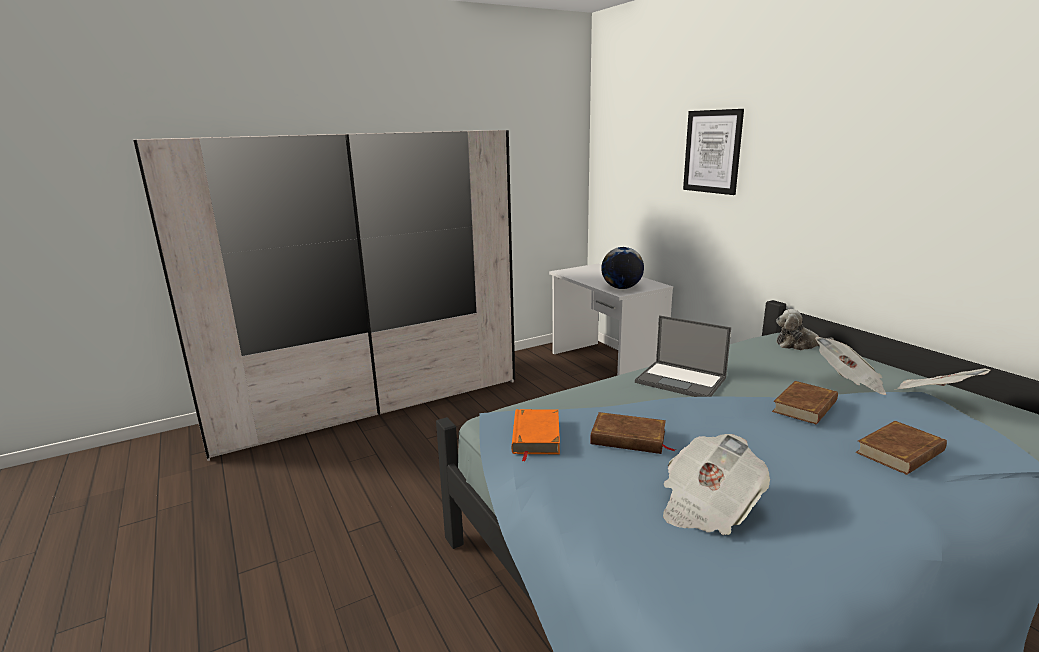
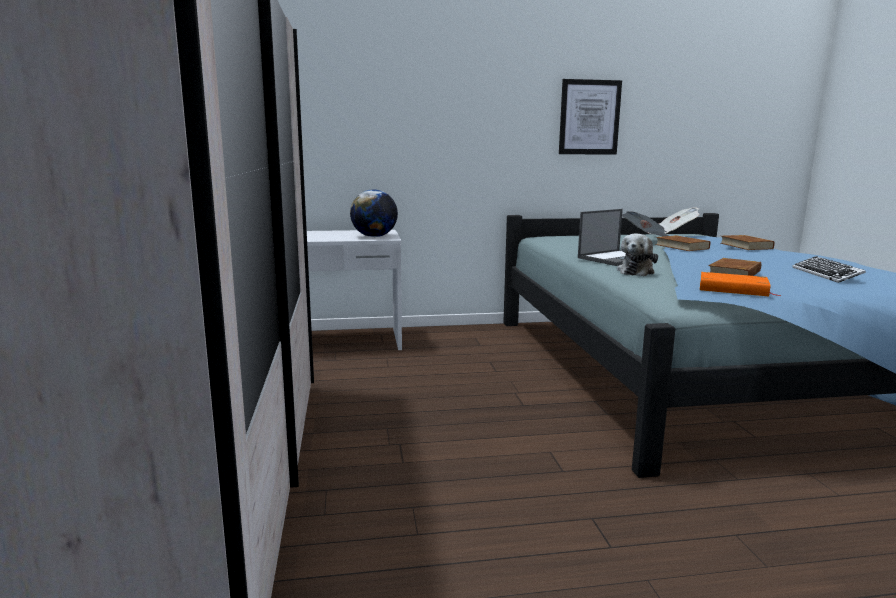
camera: 70 degrees left, 5 degrees down
newspaper [663,434,770,535] -> keyboard [792,256,866,283]
picture [683,109,744,195] -> picture moved to [559,79,622,155]
plush toy [776,309,834,350] -> plush toy moved to [617,233,658,276]

